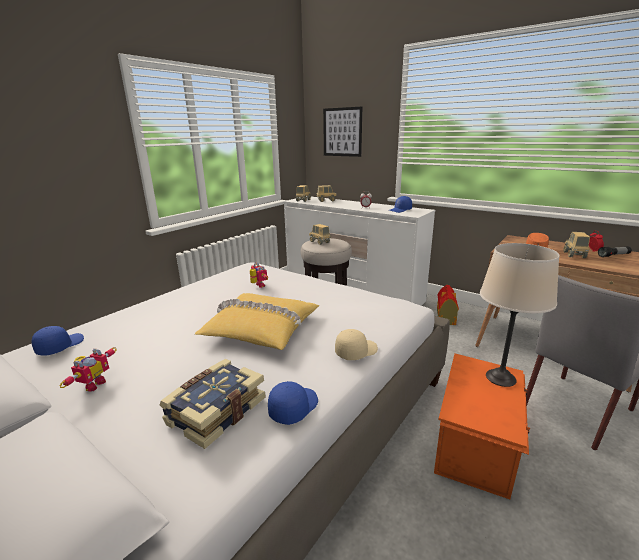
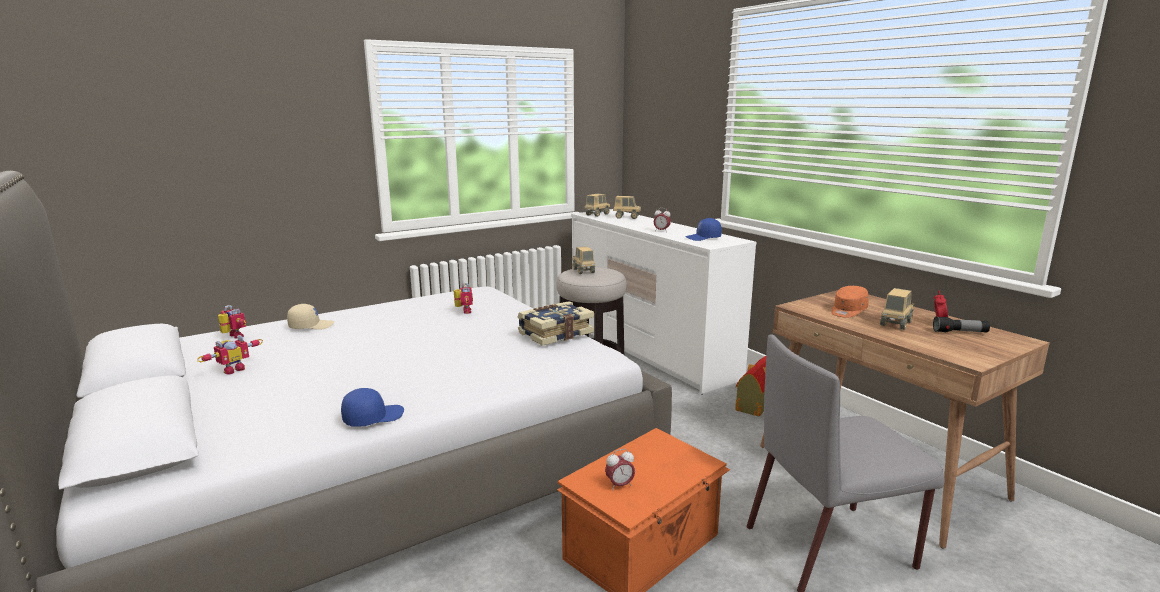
camera: 20 degrees right, 5 degrees down
blue cap [32,326,84,355] -> toy robot [218,305,247,338]
book [160,359,266,449] -> book moved to [518,301,594,346]
yellow pillow [195,293,319,350] -> none
picture [323,107,362,157] -> none
beige cap [335,329,378,360] -> beige cap moved to [287,304,334,330]
beige table lamp [480,243,560,387] -> none
none -> alarm clock [605,449,635,490]

